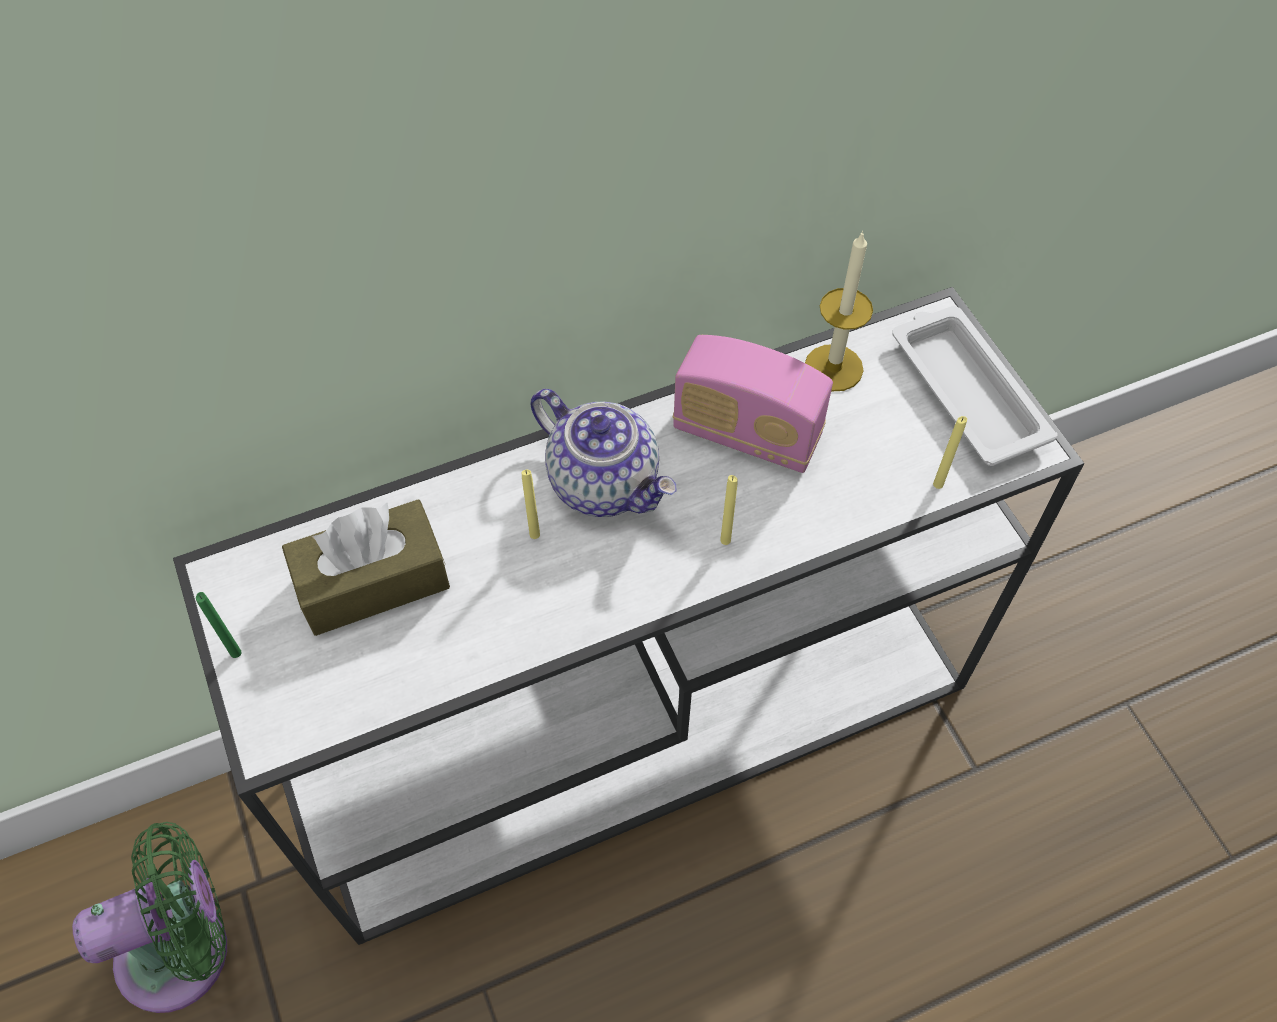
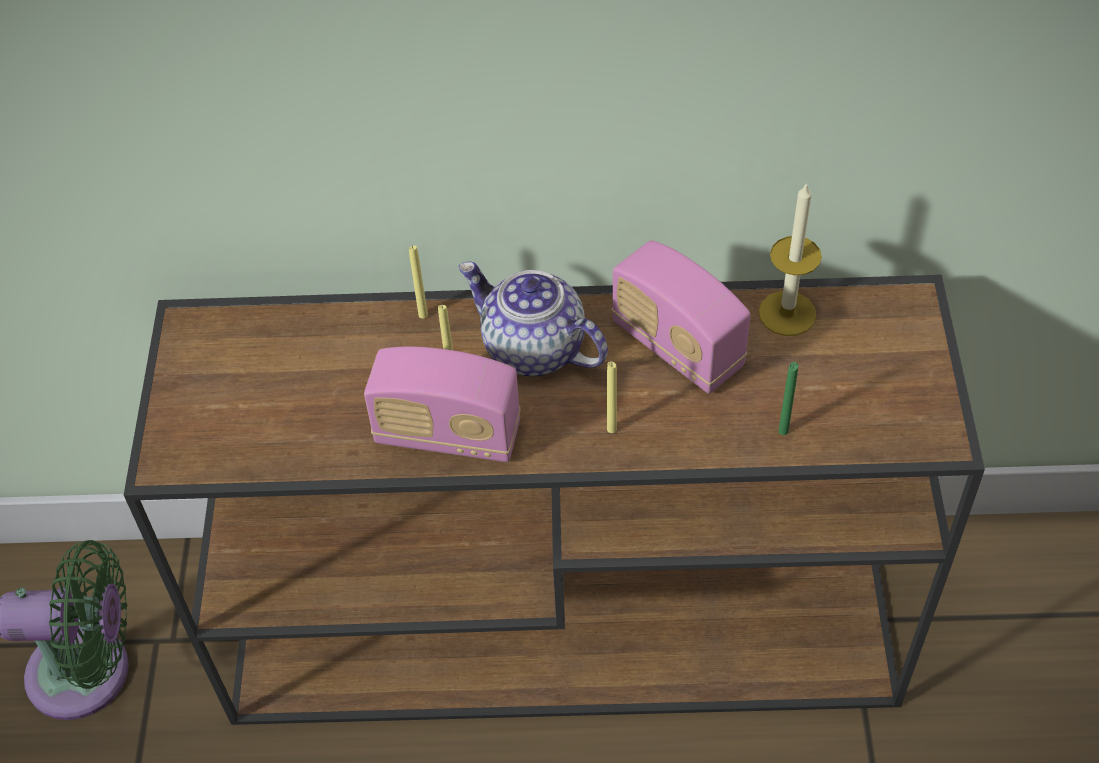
camera: 25 degrees right, 5 degrees down
white console table [173,287,1084,945] -> brown console table [124,275,985,725]
green candle [196,592,241,658] -> green candle moved to [778,362,798,435]
brown tissue box [282,499,450,636] -> none
teapot [530,389,677,517] -> teapot turned 150 degrees clockwise [459,262,608,376]
white tray [892,306,1058,466] -> none
yellow candle [933,416,967,489] -> yellow candle moved to [409,246,428,319]
none -> radio [364,346,521,462]

